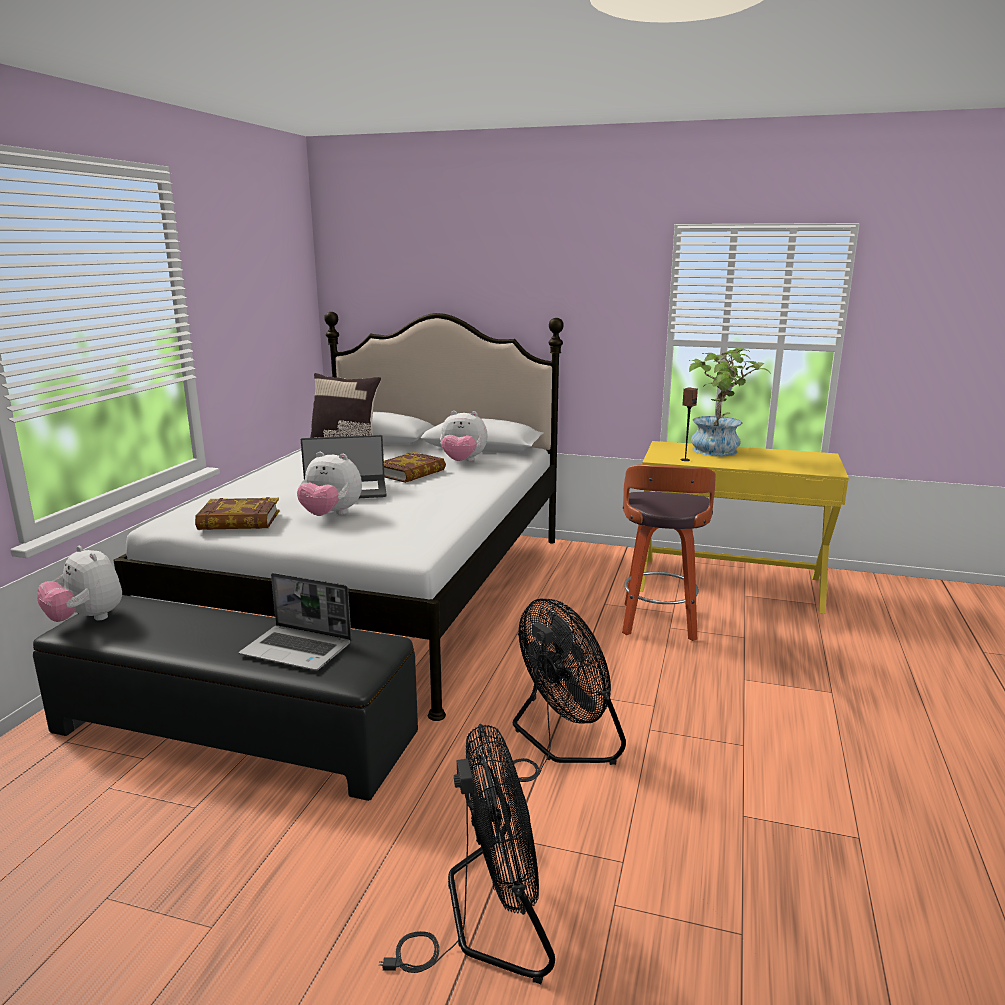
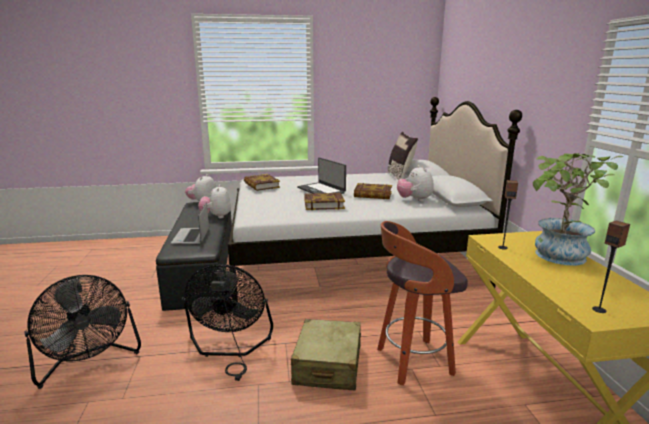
camera: 65 degrees right, 0 degrees up
plush toy [297,452,362,516] -> plush toy moved to [198,184,231,218]
black fan [502,599,626,782] -> black fan turned 120 degrees counterclockwise [182,264,273,381]
none -> beige suitcase [291,319,361,390]
none -> book [304,193,345,210]
none -> speaker [592,221,630,313]

